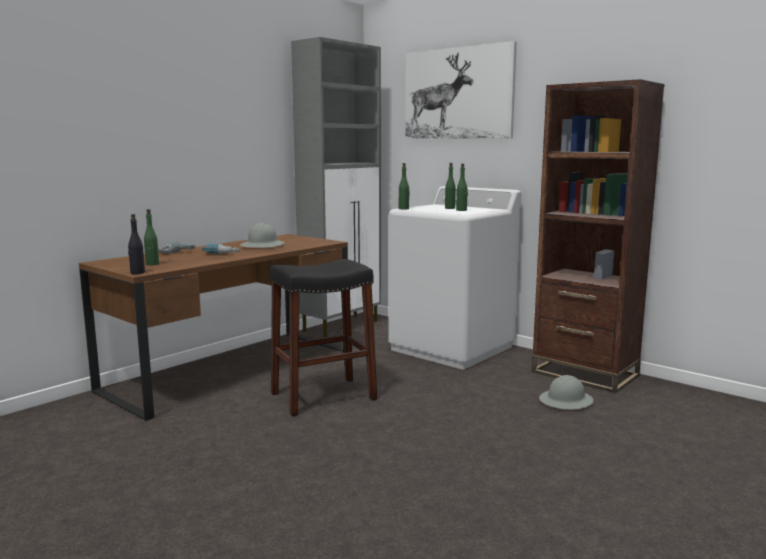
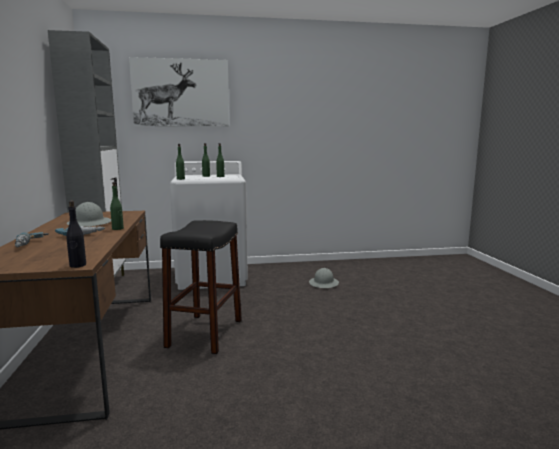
camera: 50 degrees left, 0 degrees up
green bottle [144,209,159,265] -> green bottle moved to [110,182,124,230]
brown bookcase [531,79,665,393] -> none

